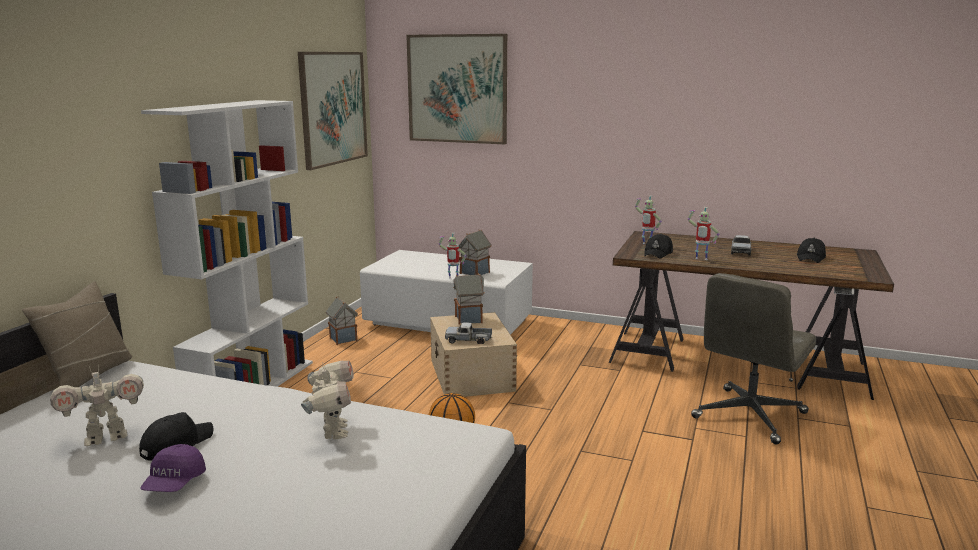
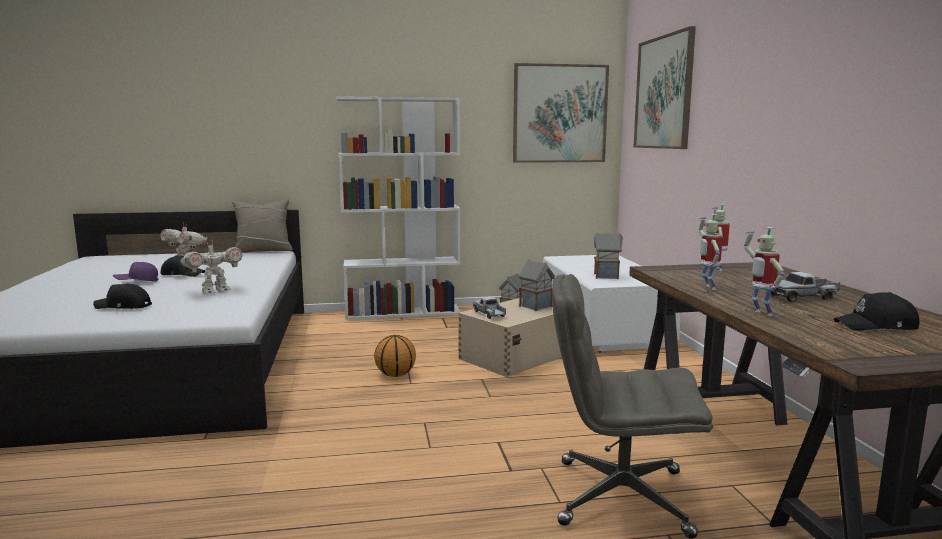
camera: 60 degrees right, 5 degrees down
toy robot [439,233,466,278] -> toy robot moved to [744,227,785,316]
black cap [645,234,673,258] -> black cap moved to [93,283,152,309]

